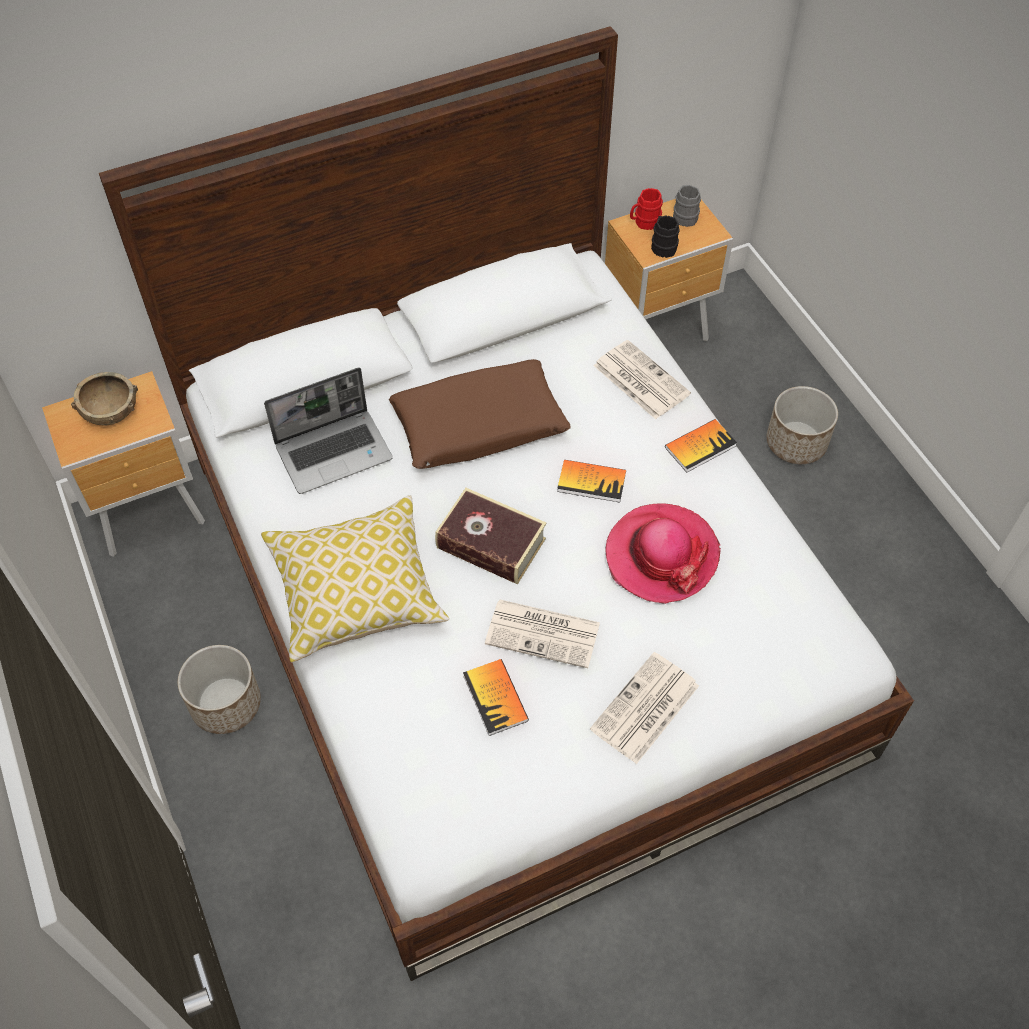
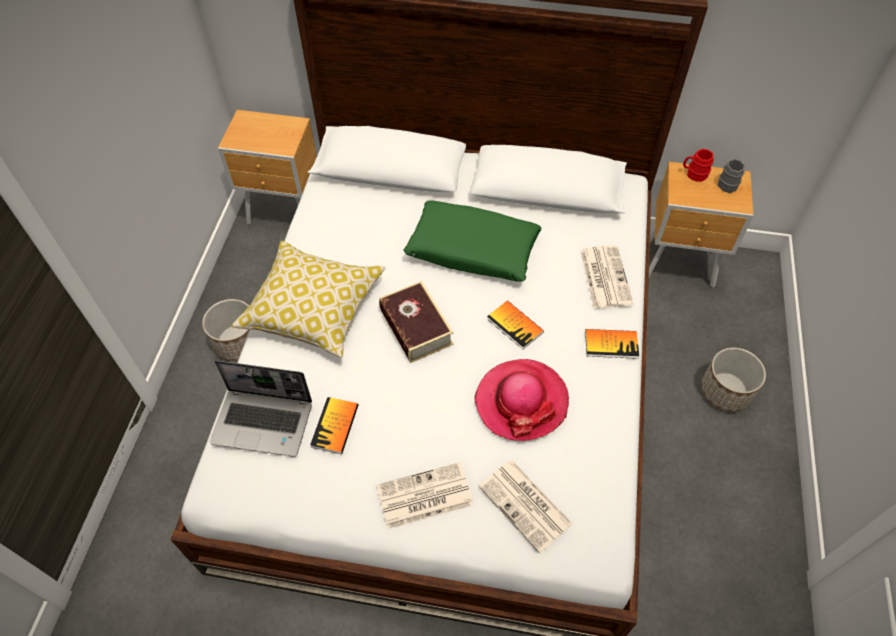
camera: 35 degrees right, 0 degrees up
brown bowl [71,372,138,426] -> none
laptop [264,368,393,494] -> laptop moved to [210,360,312,457]
brown pillow [389,359,570,469] -> green pillow [404,200,541,282]
newspaper [485,599,600,668] -> newspaper moved to [478,460,573,553]
black mug [651,216,680,258] -> none

